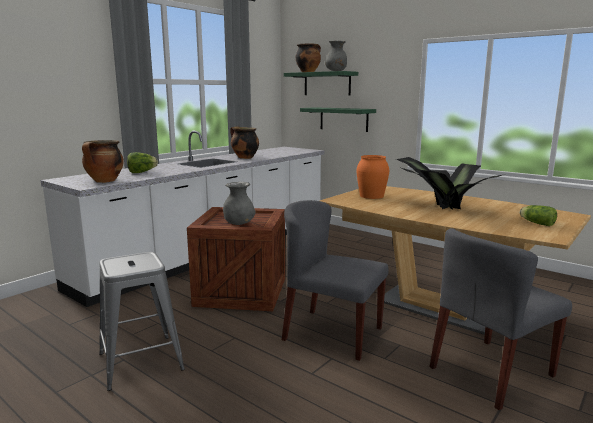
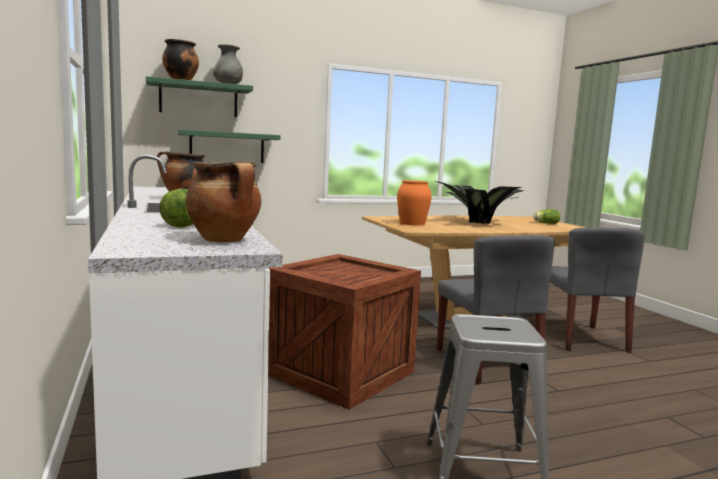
camera: 60 degrees left, 5 degrees down
grey vase [223,182,256,225] -> none
grey chair [282,200,389,361] -> grey chair turned 75 degrees counterclockwise [437,235,555,384]

